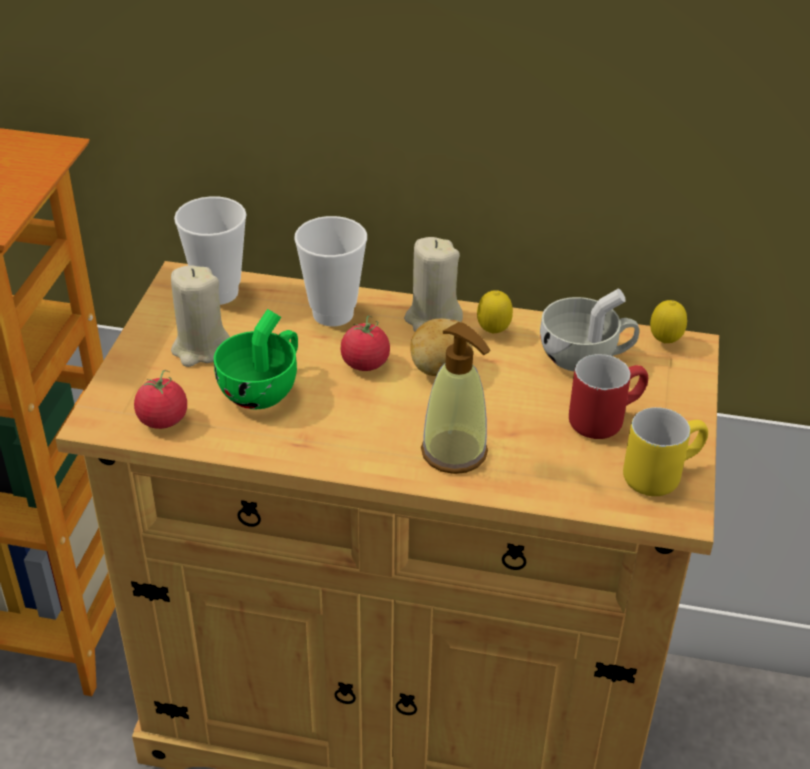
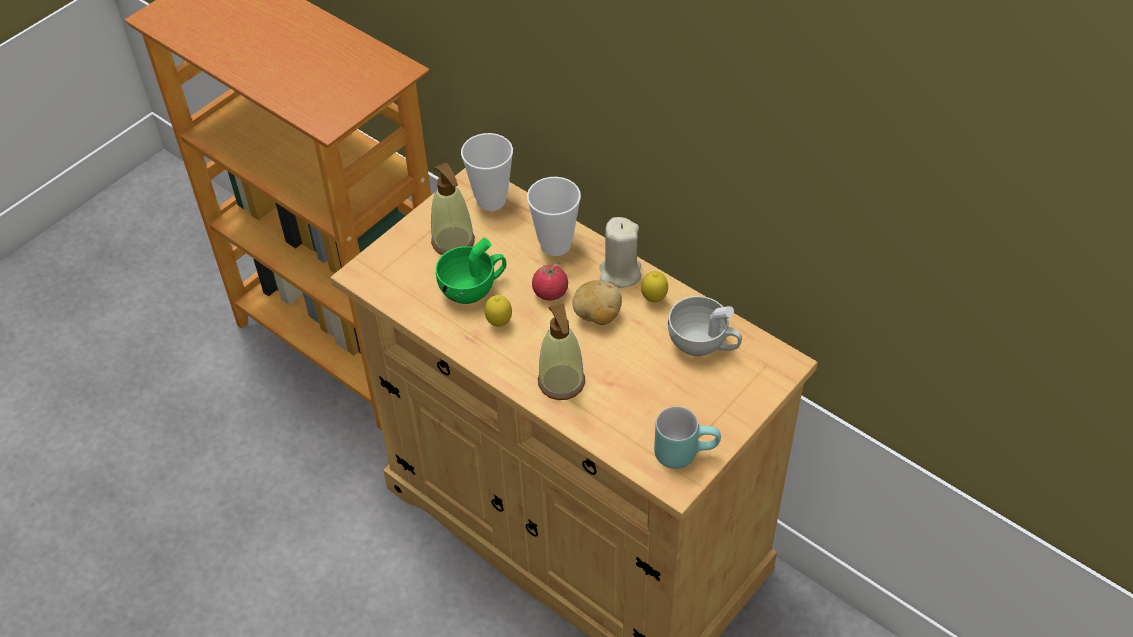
camera: 30 degrees right, 10 degrees up
tomato [134,370,187,429] -> none
beige candle [171,265,230,367] -> soap dispenser [431,162,475,255]
red mug [569,354,648,439] -> none
yellow mug [623,407,708,496] -> turquoise mug [654,406,721,469]
lemon [650,300,687,343] -> lemon moved to [485,295,512,327]

